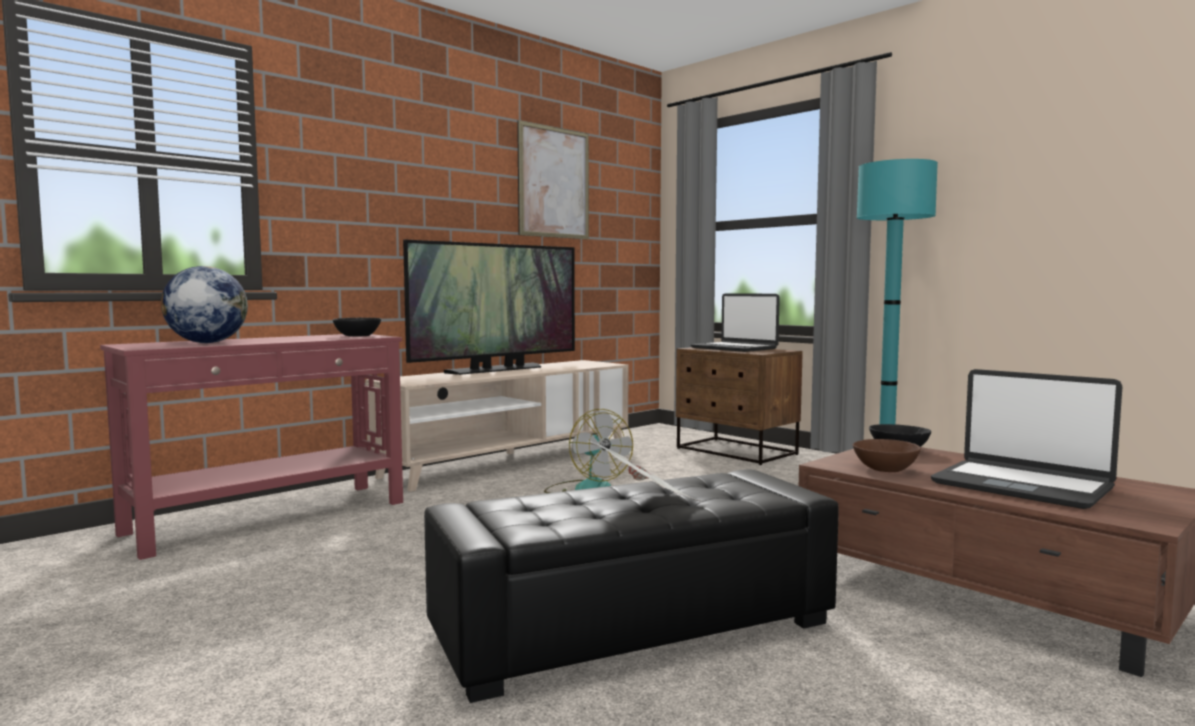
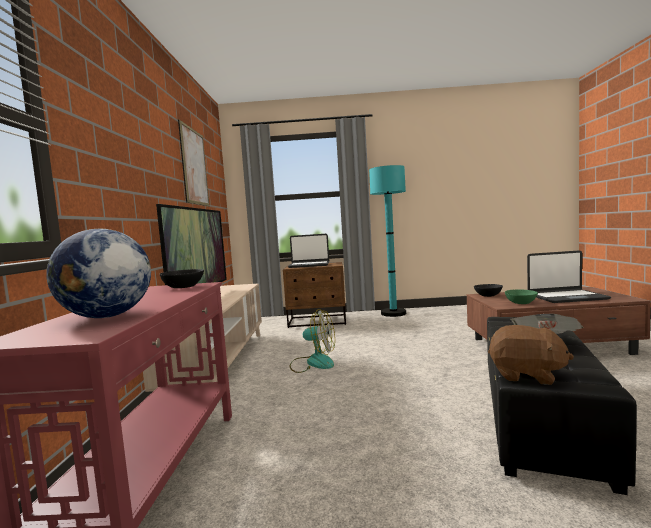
camera: 45 degrees left, 0 degrees up
brown bowl [853,439,921,472] -> green bowl [505,289,538,304]
none -> brown plush toy [488,325,574,385]

